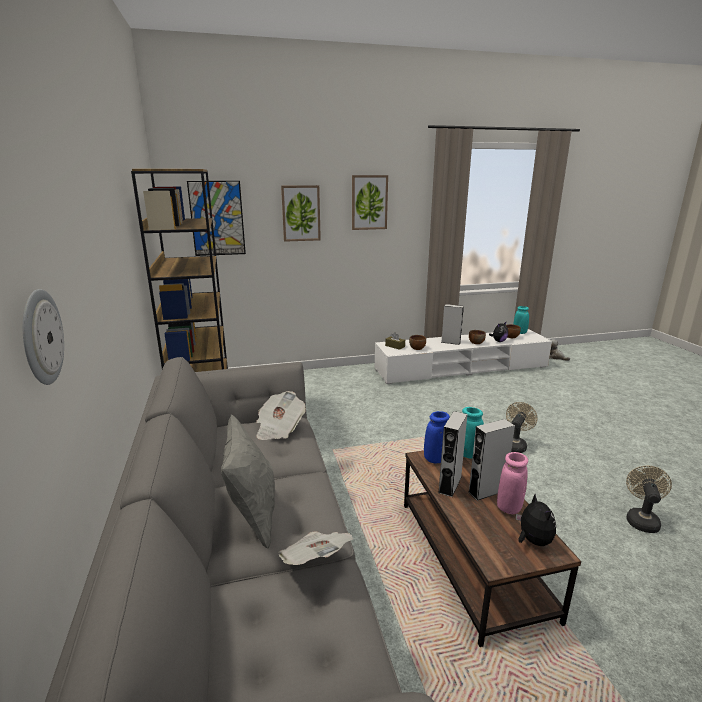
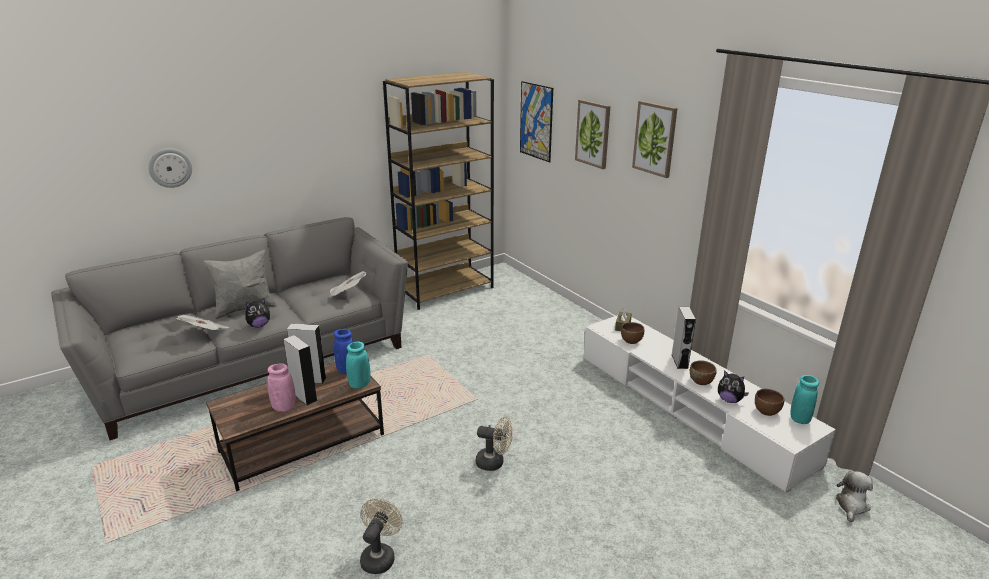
camera: 70 degrees right, 5 degrees up
plush toy [516,494,556,546] -> plush toy moved to [246,298,270,328]
beige fan [626,466,672,533] -> beige fan turned 75 degrees counterclockwise [360,498,403,574]

